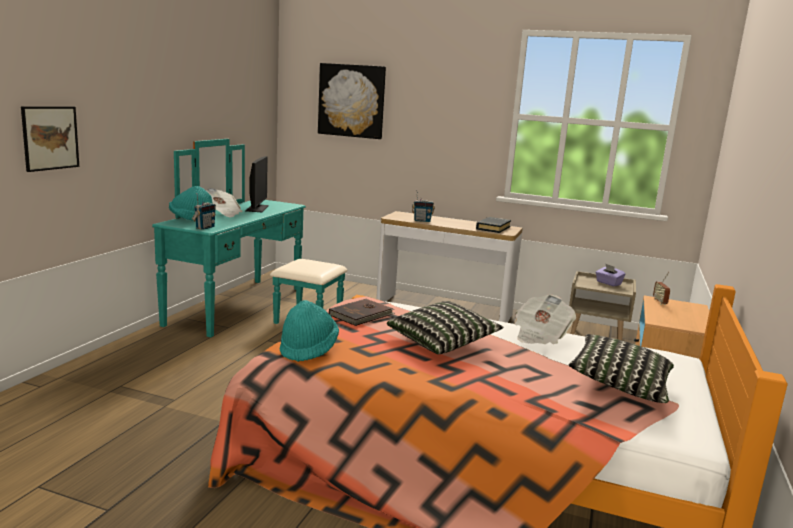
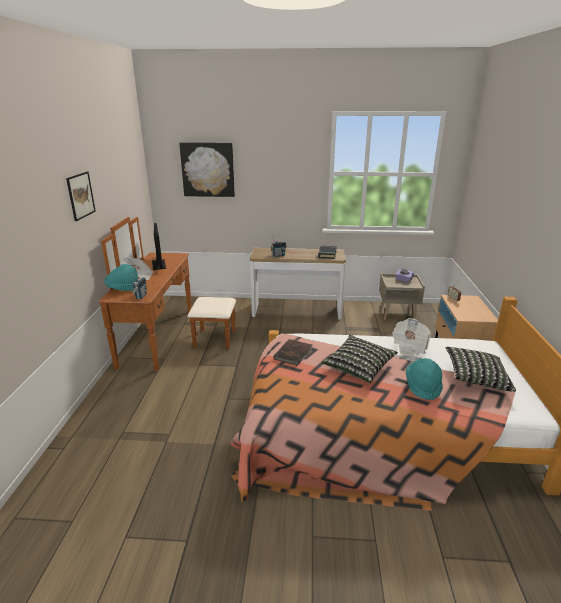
camera: 15 degrees left, 10 degrees up
picture [21,106,79,172] -> picture moved to [66,172,96,221]
turquoise dresser [152,139,347,337] -> brown dresser [99,216,236,371]
turquoise hat [280,300,339,362] -> turquoise hat moved to [406,358,443,400]

